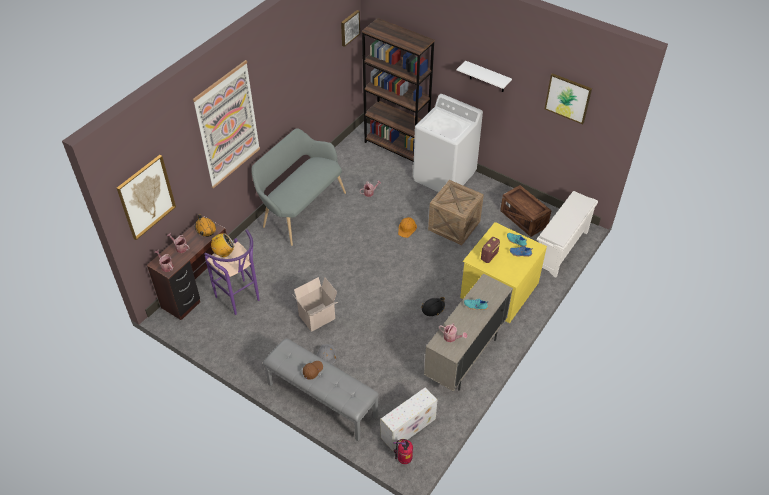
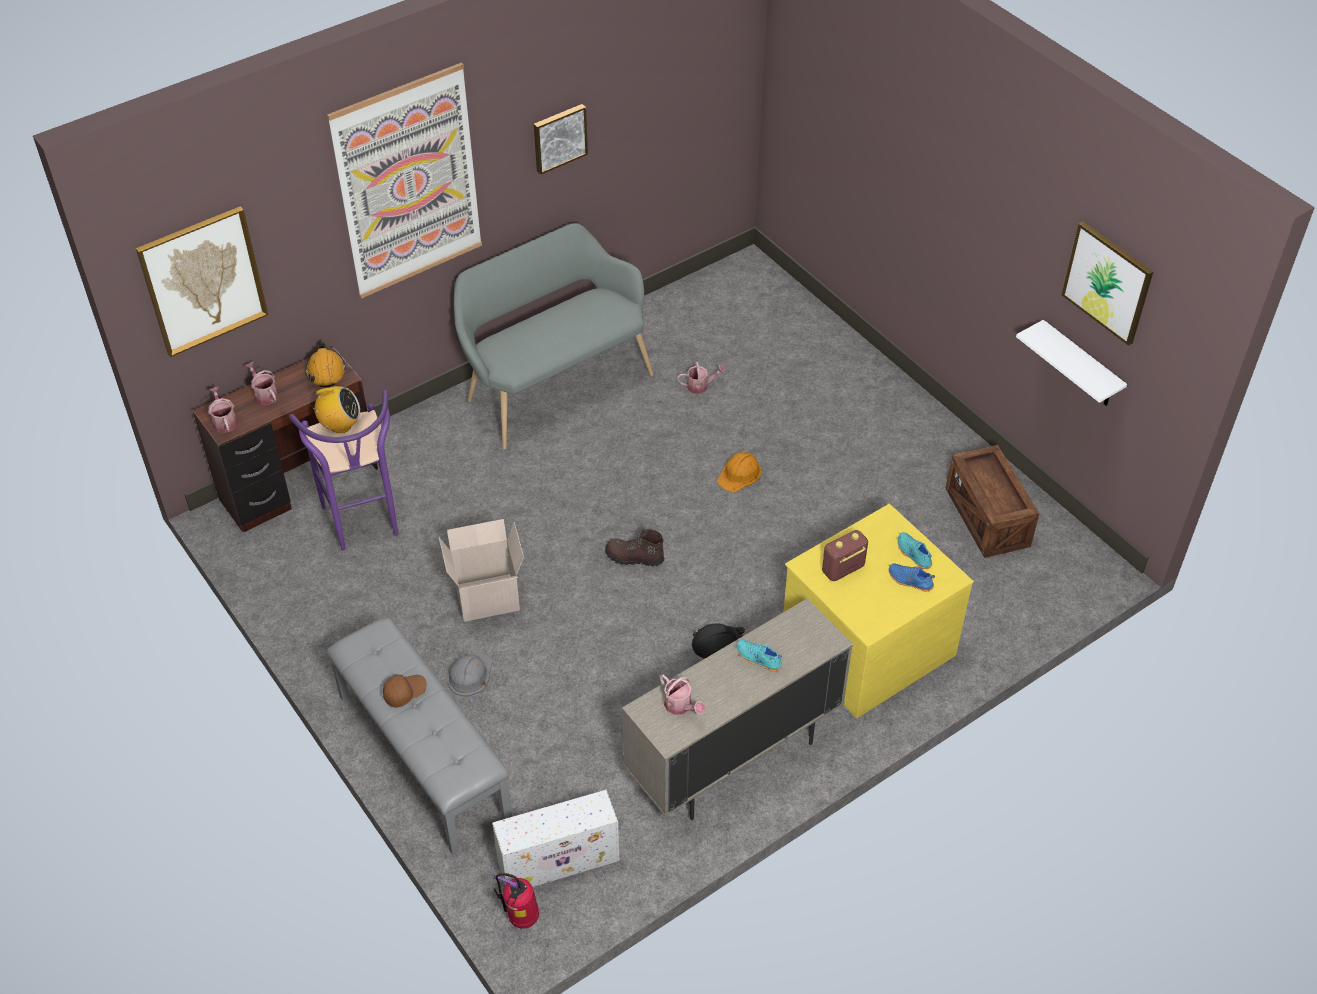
camera: 20 degrees right, 0 degrees up
picture [341,10,360,47] -> picture moved to [534,104,588,175]
brown bookcase [362,18,435,165] -> none
white washing machine [413,94,483,192] -> none
crate [428,180,484,245] -> none
white shelf [457,61,512,92] -> white shelf moved to [1016,320,1127,406]
white shoe rack [537,191,598,278] -> none
none -> brown boot [605,529,664,566]

